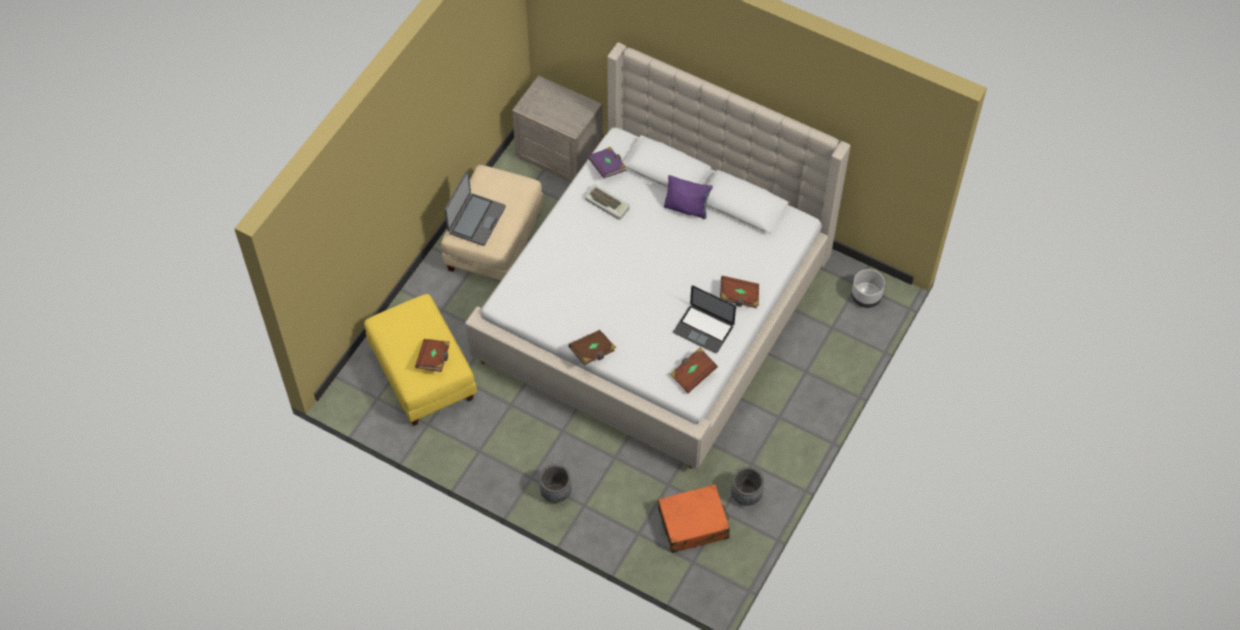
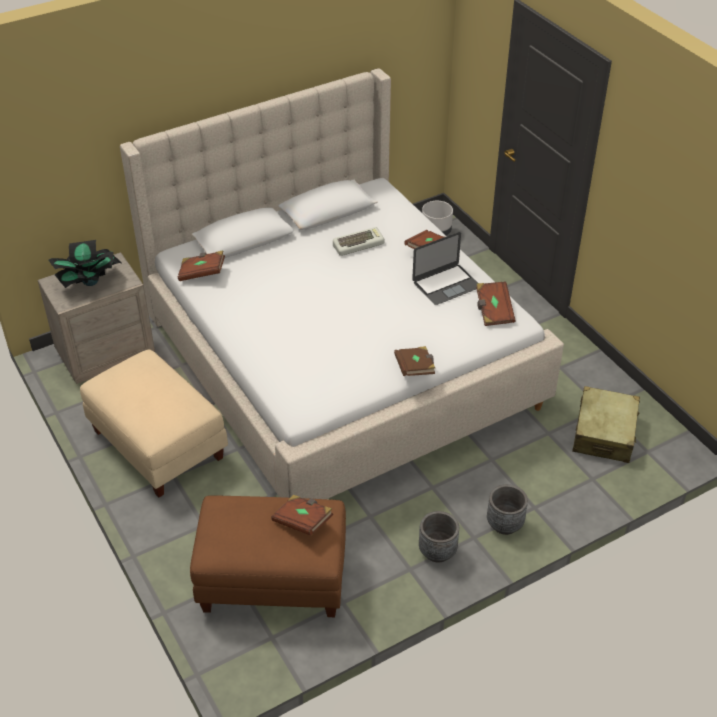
camera: 60 degrees left, 15 degrees down
yellow ottoman [364,294,477,426] -> brown ottoman [190,496,346,617]
laptop [444,170,506,246] -> none
keyboard [585,185,629,220] -> keyboard moved to [333,227,385,256]
purple book [588,147,626,179] -> brown book [178,250,225,281]
orange suitcase [658,484,730,553] -> beige suitcase [572,386,640,463]
purple pillow [664,175,713,219] -> none
grey planter [731,467,764,506] -> grey planter moved to [419,511,459,563]
none -> potted plant [48,240,121,288]

